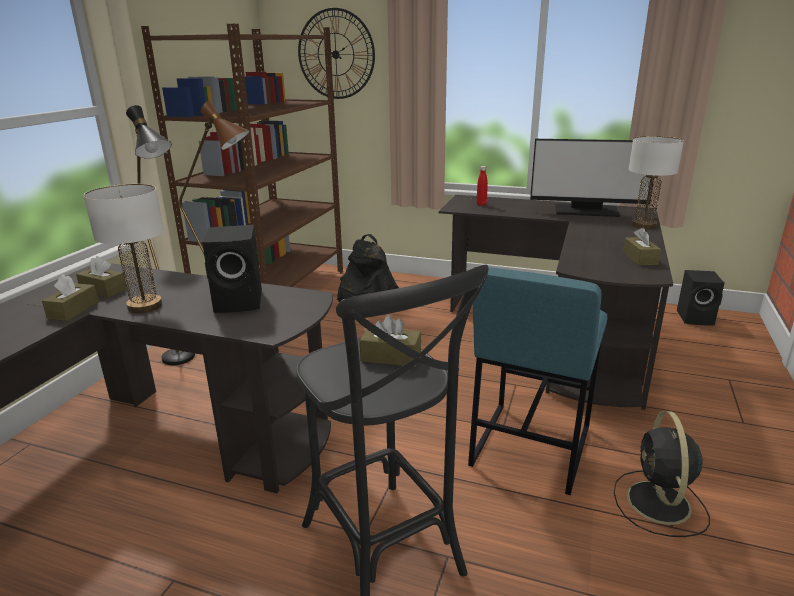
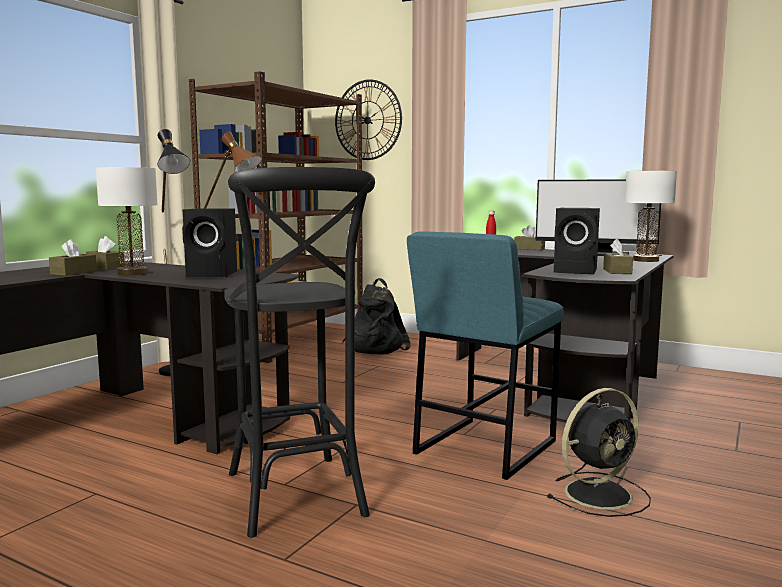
camera: 10 degrees right, 15 degrees down
brown tissue box [360,315,421,367] -> brown tissue box moved to [514,225,545,250]
black fan [614,411,710,537] -> black fan turned 135 degrees counterclockwise [547,388,651,517]
black speaker [677,270,724,325] -> black speaker moved to [554,208,600,274]

